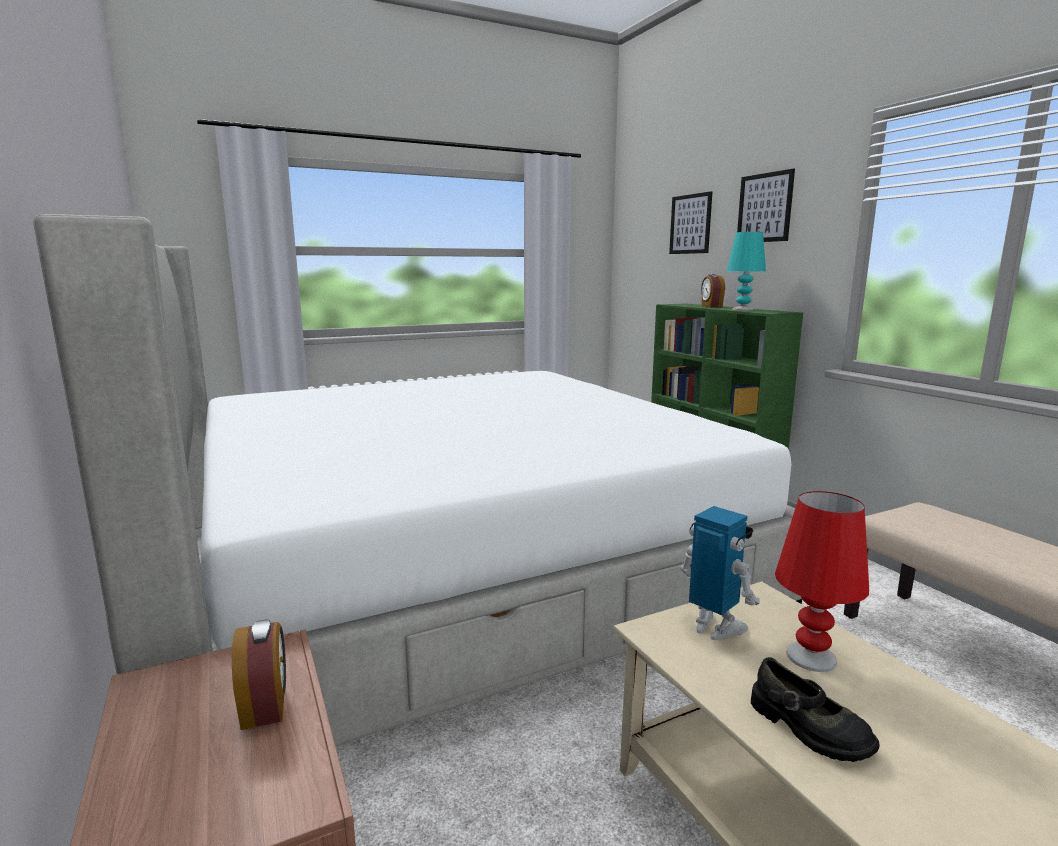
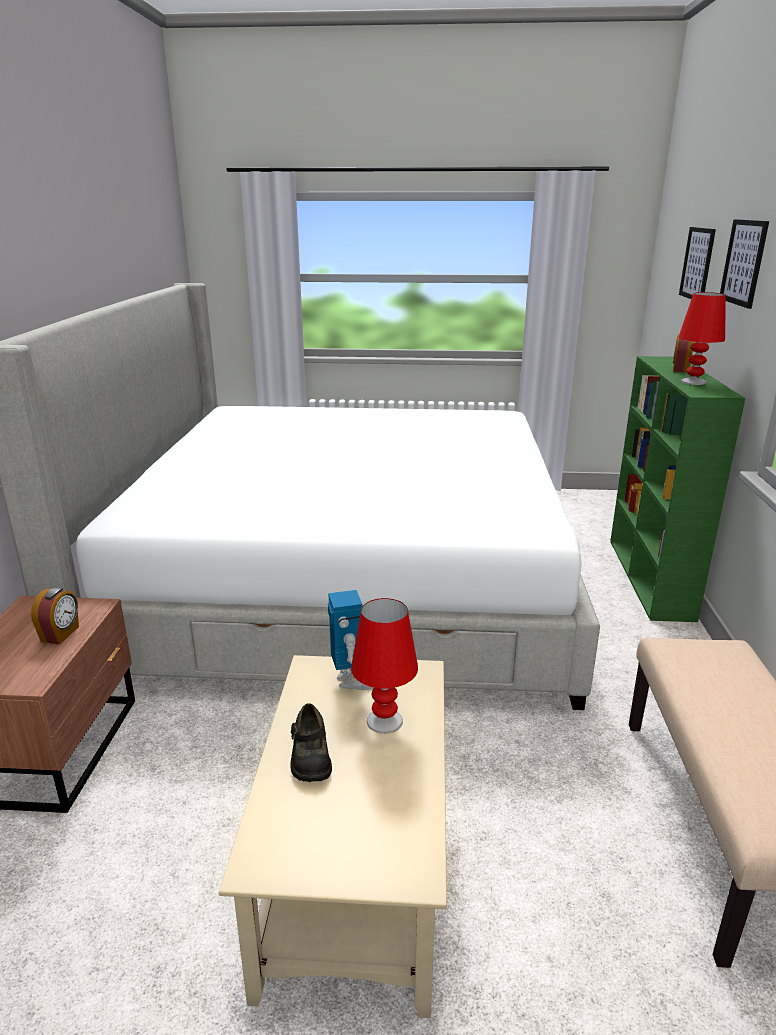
camera: 30 degrees right, 10 degrees up
turquoise table lamp [727,232,766,310] -> red table lamp [678,292,726,385]

